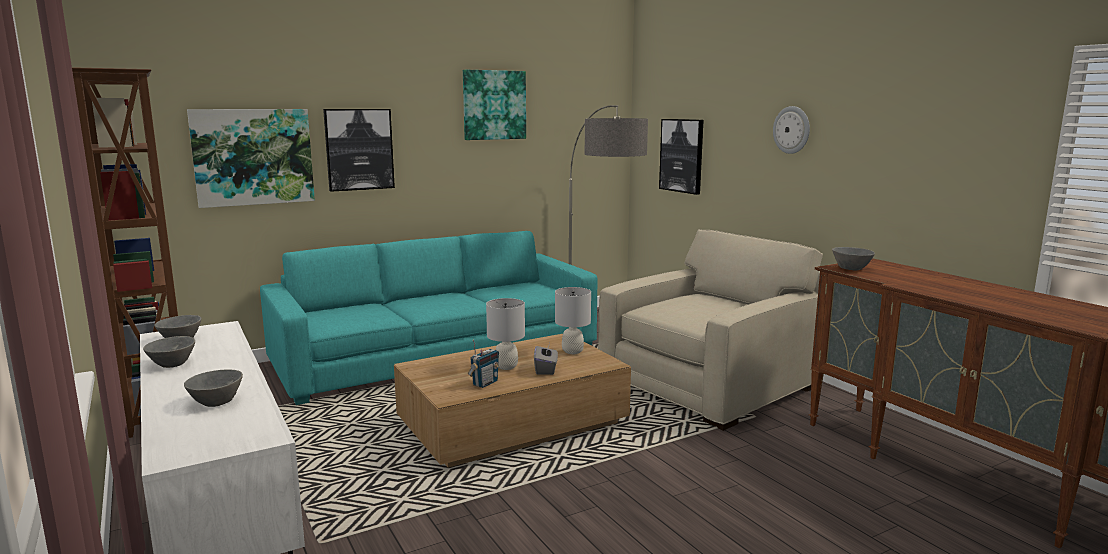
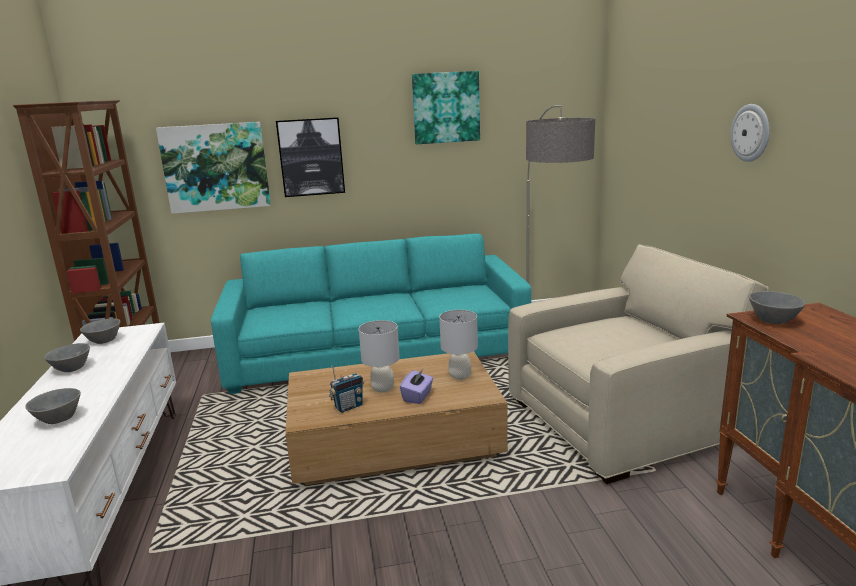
camera: 20 degrees right, 5 degrees up
grey tissue box [534,343,558,375] -> purple tissue box [400,369,433,404]
picture [659,119,704,195] -> none

